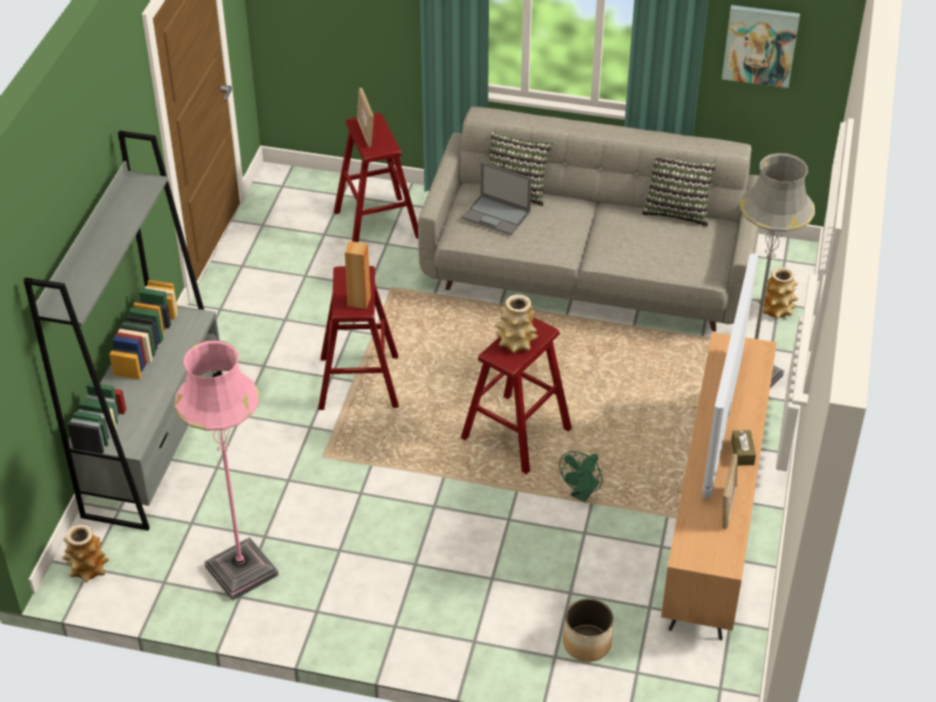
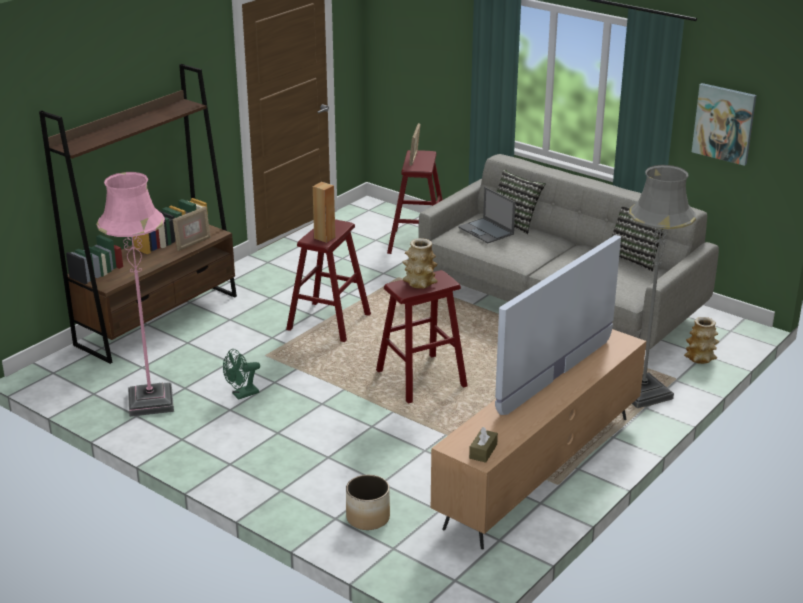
camera: 25 degrees right, 15 degrees down
grey bookcase [23,131,222,531] -> brown bookcase [39,64,237,364]
vase [62,524,109,583] -> none
green fan [559,451,603,502] -> green fan moved to [223,349,260,400]
picture frame [723,453,738,530] -> picture frame moved to [173,206,211,251]
brown tissue box [731,430,756,466] -> brown tissue box moved to [469,427,498,463]

